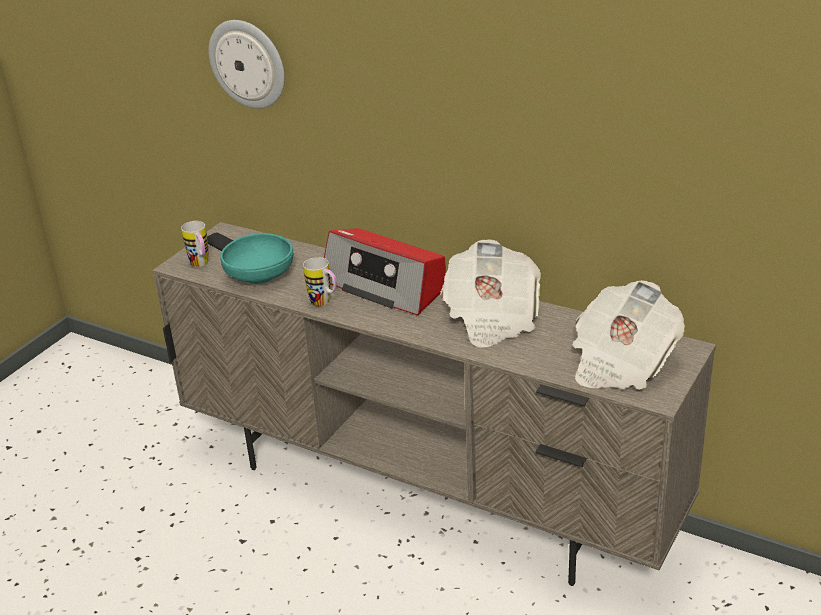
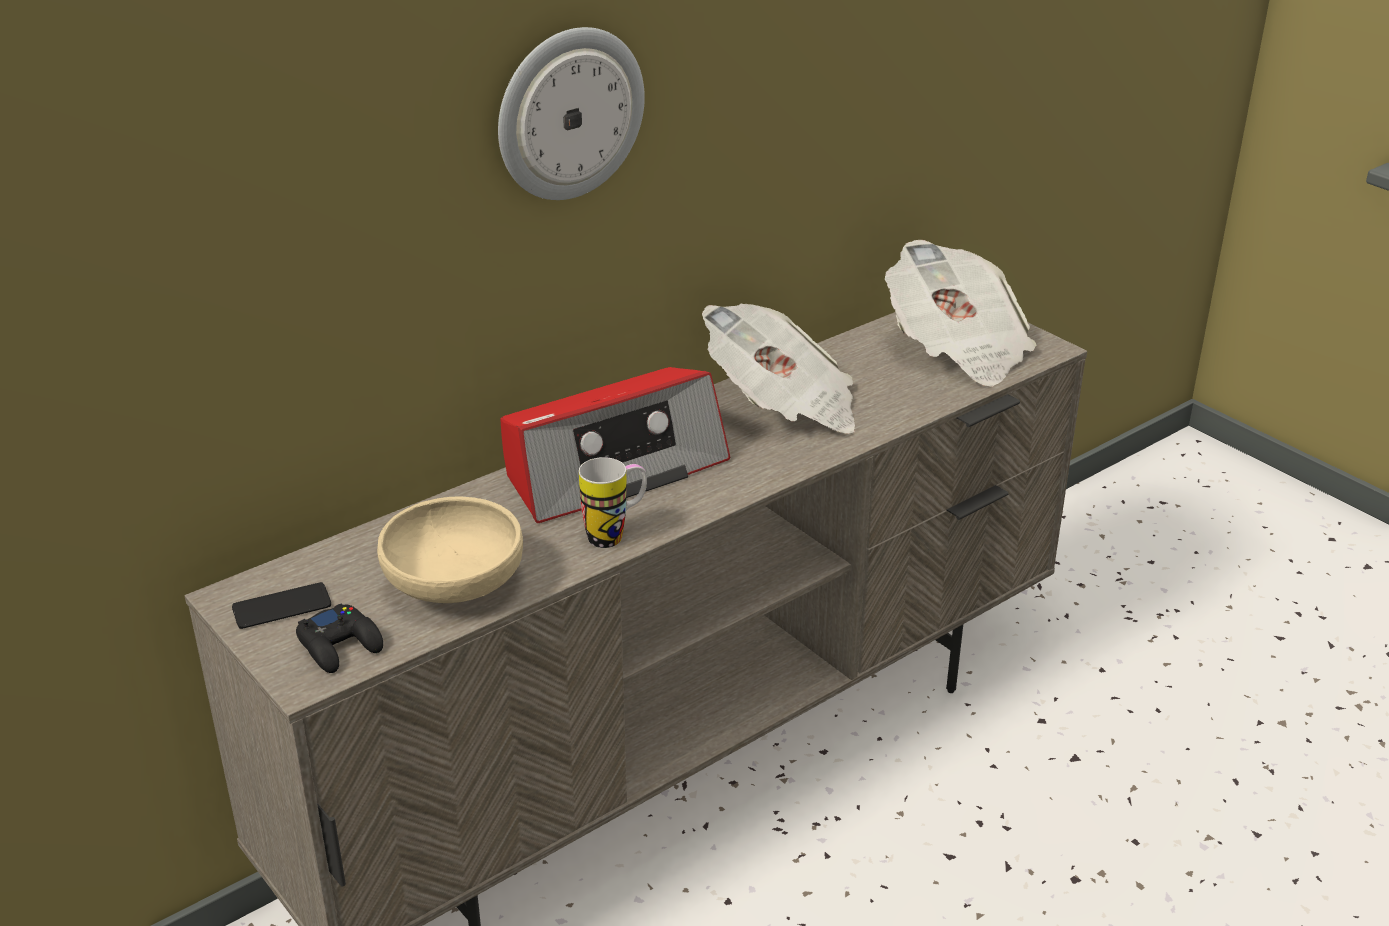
camera: 70 degrees left, 0 degrees up
mug [181,221,208,267] -> black game controller [296,604,383,673]
wall clock [208,20,285,109] -> wall clock moved to [498,27,645,200]
turquoise bowl [220,233,293,284] -> beige bowl [377,496,523,603]

